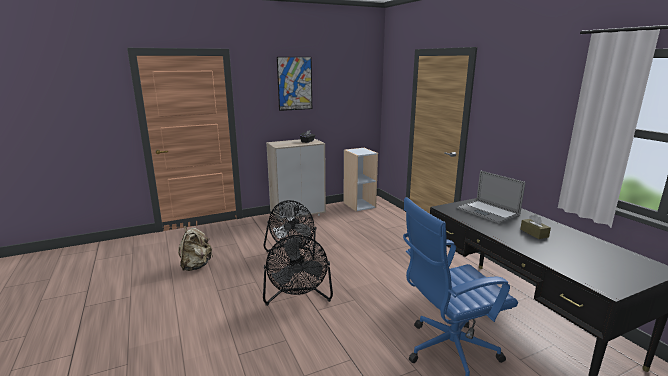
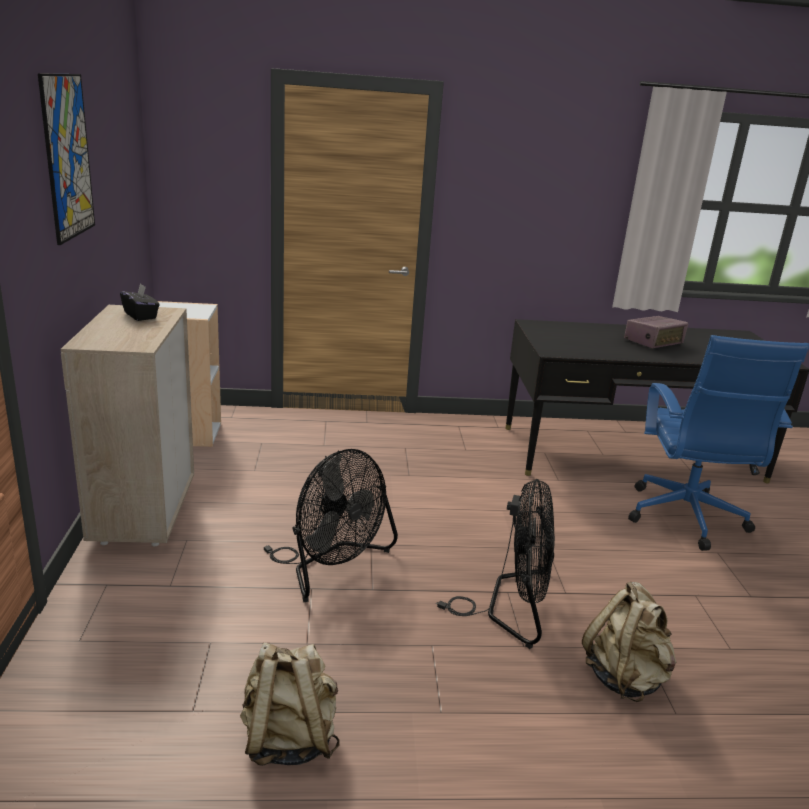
camera: 70 degrees left, 5 degrees up
laptop [457,171,525,224] -> none
brown tissue box [520,214,551,239] -> radio [624,316,688,348]
none -> beige backpack [582,582,676,702]

